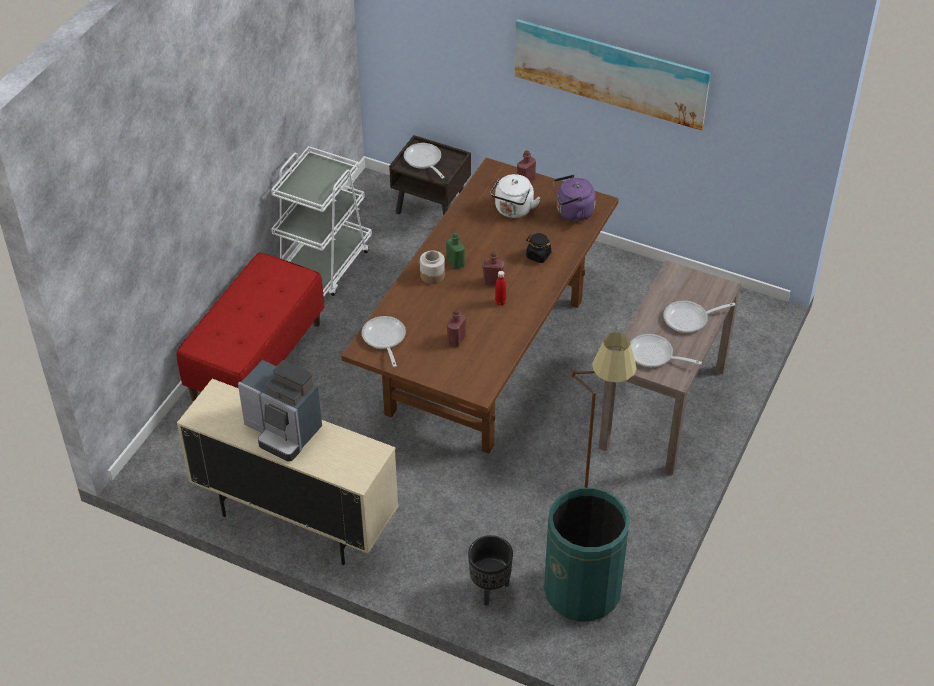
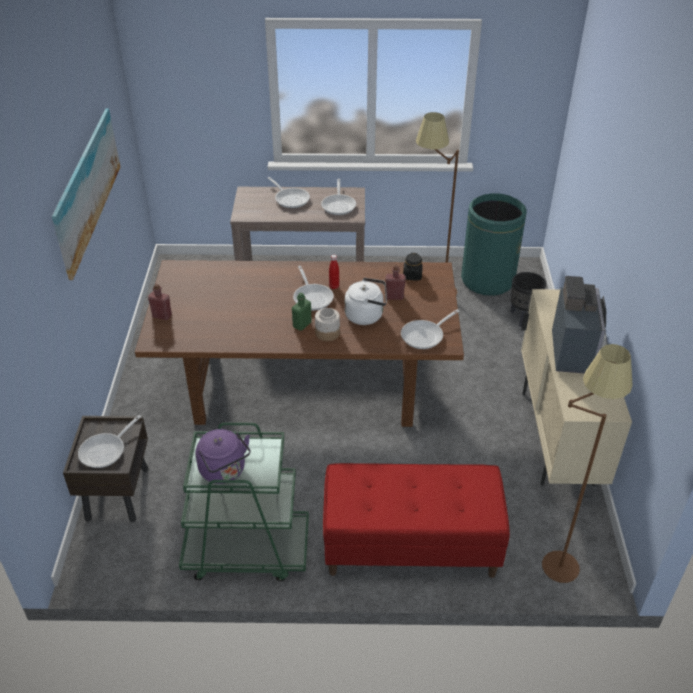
camera: 115 degrees left, 5 degrees down
white cart [271,146,372,296] -> green cart [179,422,309,581]
red bottle [482,251,504,286] -> frying pan [293,266,334,311]
white kettle [490,174,541,218] -> white kettle moved to [345,278,387,325]
black jar [526,233,551,263] -> black jar moved to [403,253,423,280]
purple kettle [553,175,596,222] -> purple kettle moved to [196,429,251,484]
none -> brown floor lamp [542,344,632,583]

